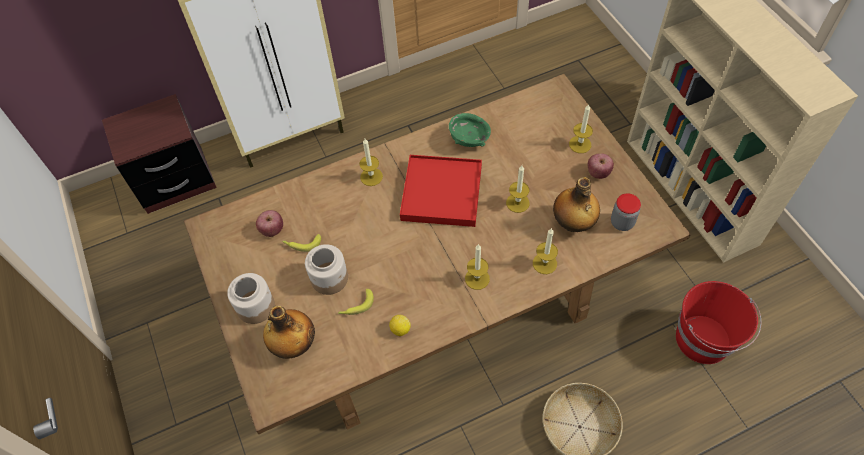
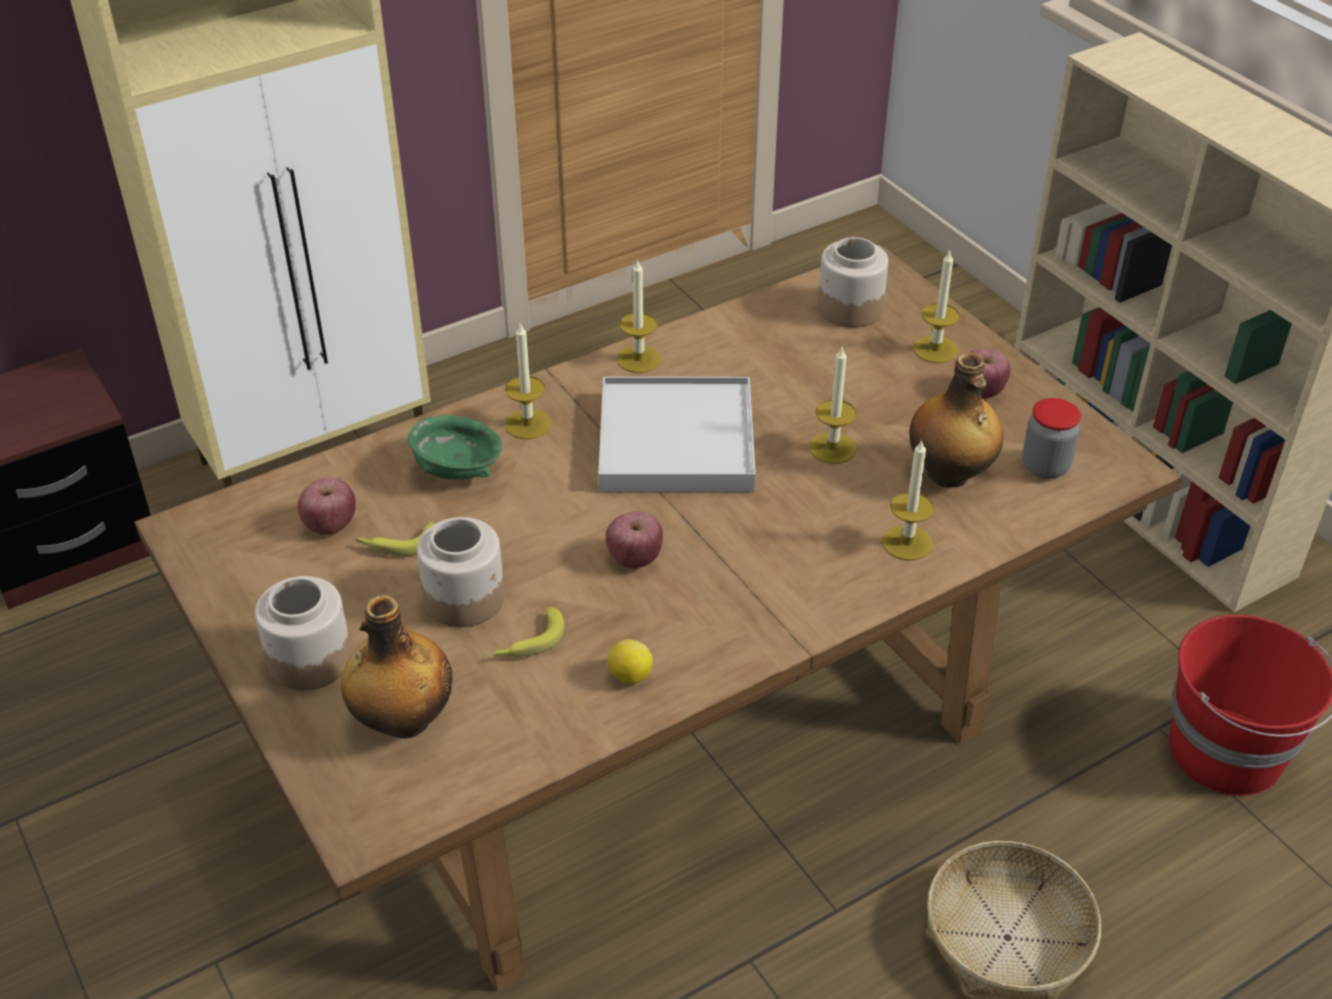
camera: 10 degrees left, 15 degrees down
red tray [400,155,482,227] -> white tray [599,377,756,492]
green bowl [449,113,491,147] -> green bowl moved to [408,415,502,480]
candle [465,244,490,290] -> candle moved to [617,259,661,373]
none -> apple [605,512,663,568]
none -> jar [818,237,888,328]

